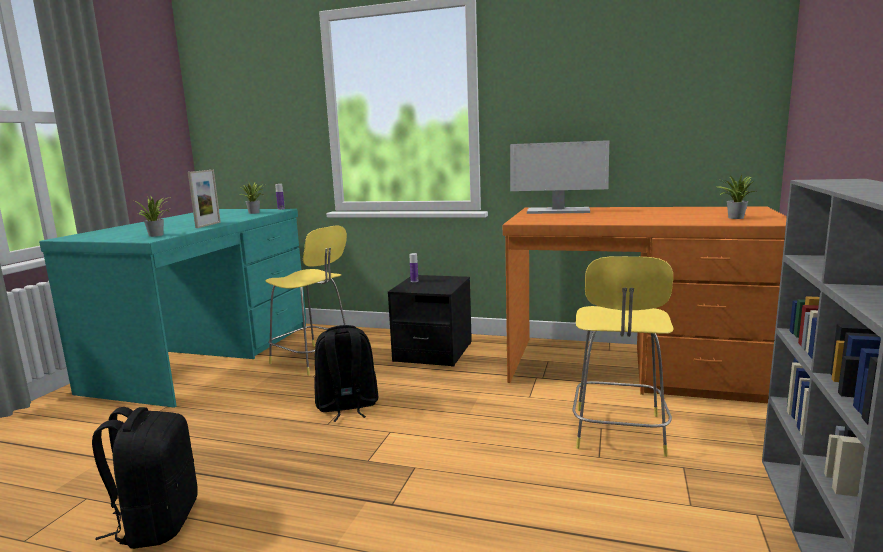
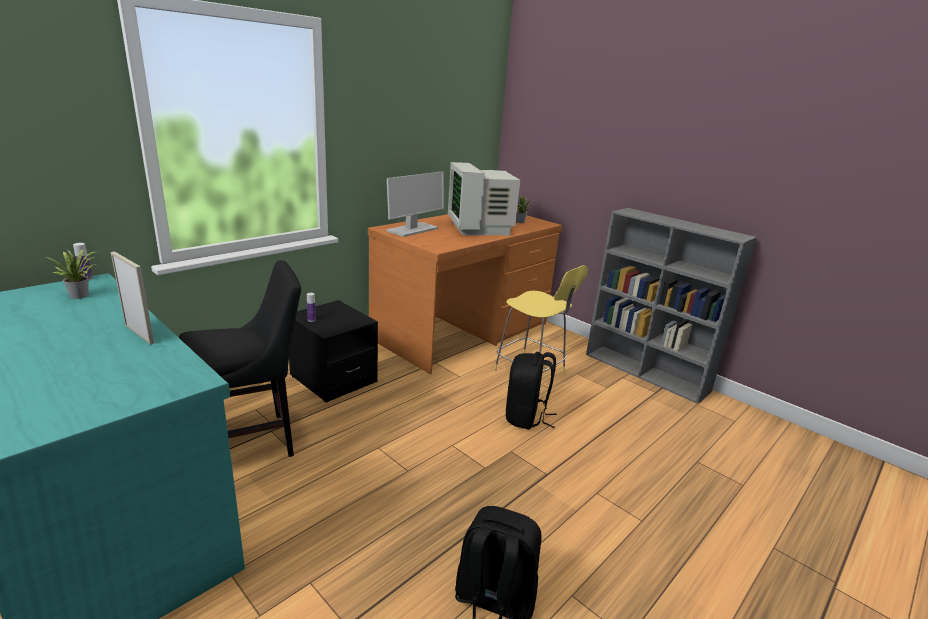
camera: 65 degrees left, 10 degrees up
potted plant [132,195,171,237] -> none
yellow stool [265,225,347,376] -> black chair [179,260,301,457]
black backpack [314,325,378,422] -> black backpack moved to [506,352,557,430]
none -> monitor [448,162,520,235]

